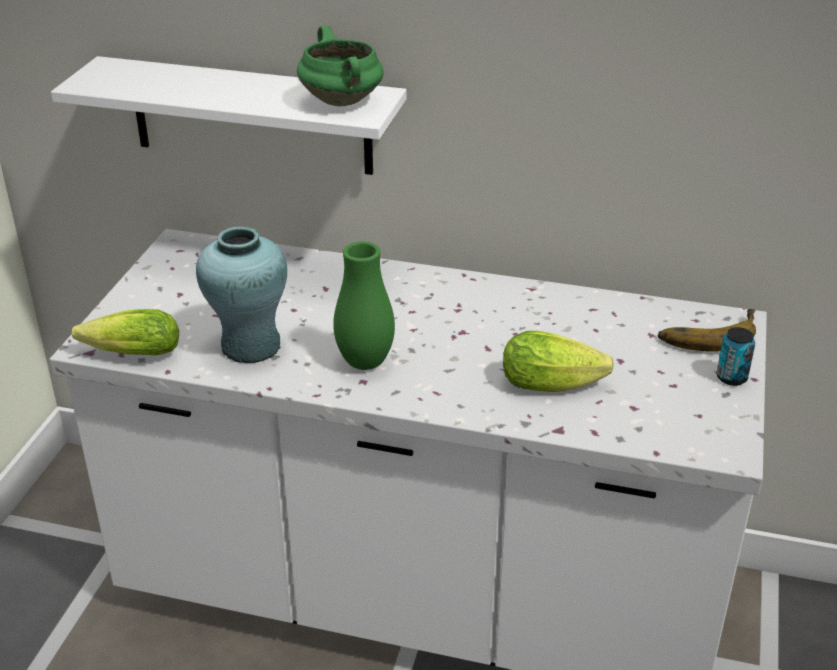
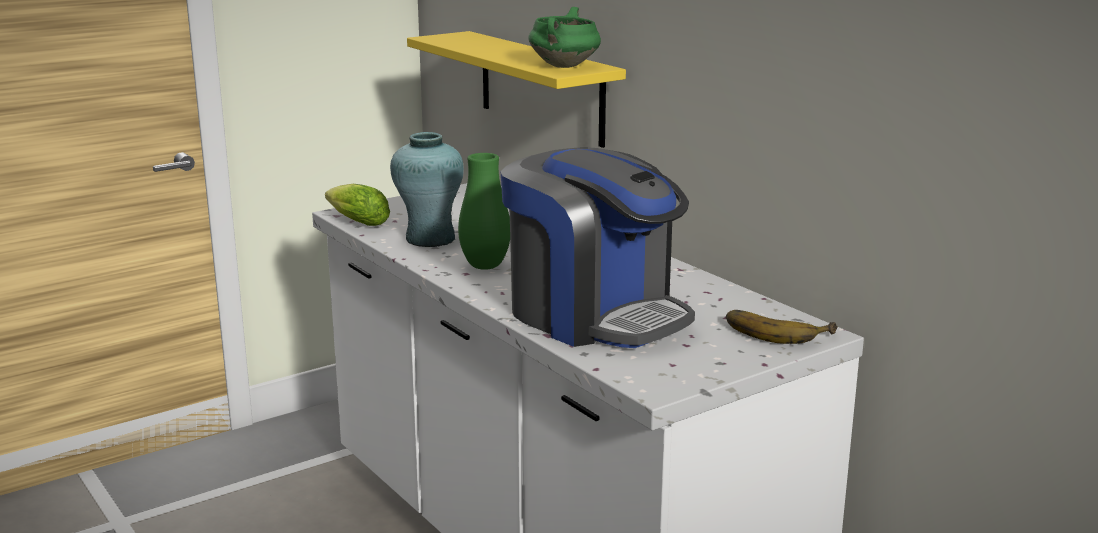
camera: 40 degrees right, 15 degrees down
white shelf [51,56,407,175] -> yellow shelf [407,31,626,148]
lettuce [503,331,614,392] -> coffee machine [500,147,695,348]
can [716,327,755,386] -> none

